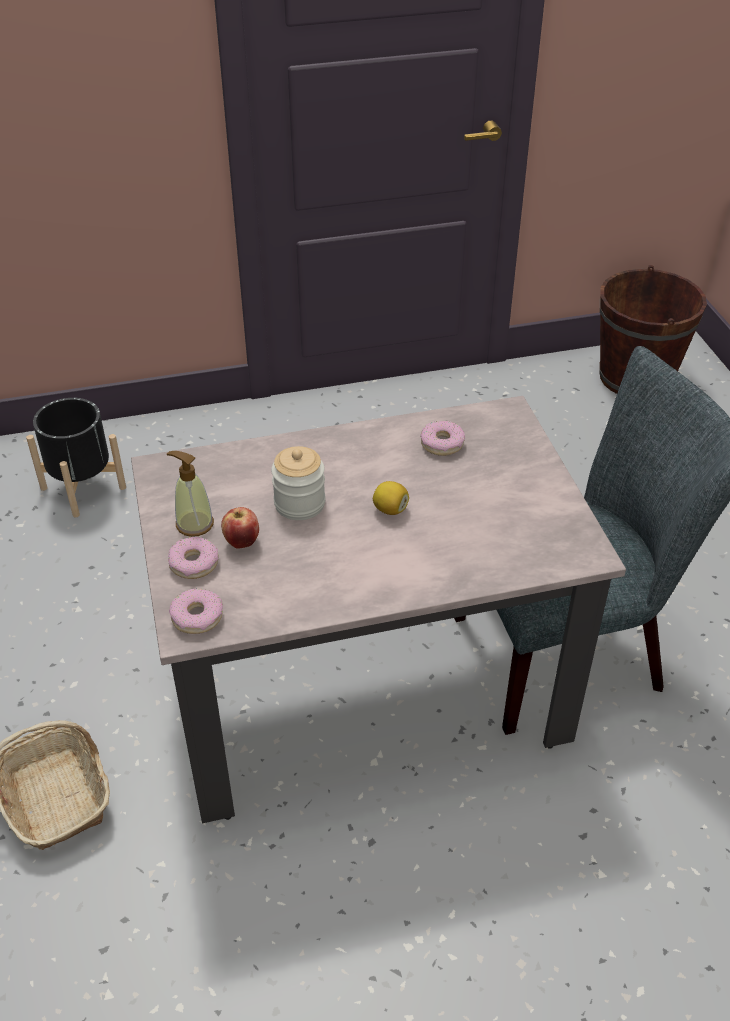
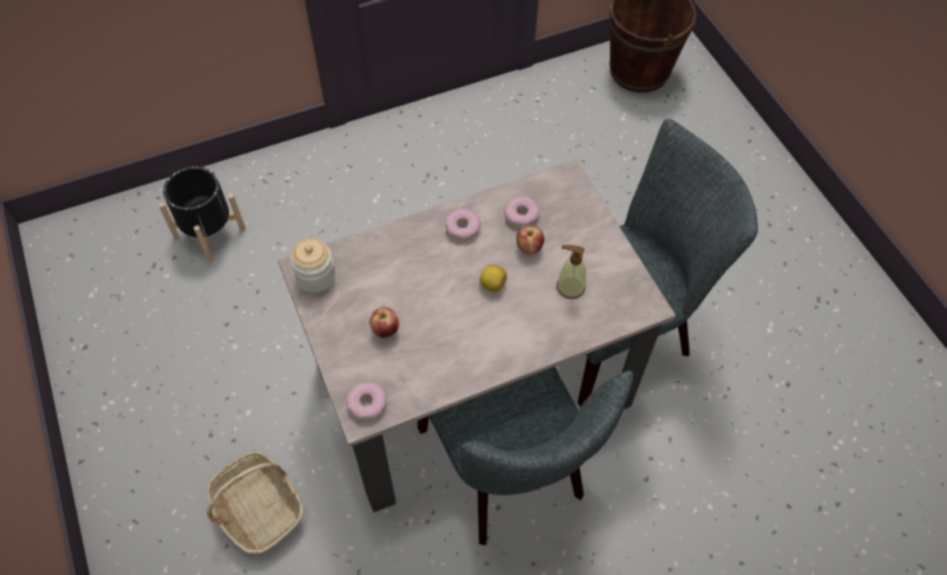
camera: 10 degrees left, 15 degrees up
soap dispenser [167,451,214,537] -> soap dispenser moved to [556,245,586,299]
donut [168,537,218,579] -> donut moved to [445,209,481,241]
jar [271,446,325,520] -> jar moved to [290,238,336,293]
none -> grey chair [417,367,633,545]
none -> apple [516,226,544,254]

